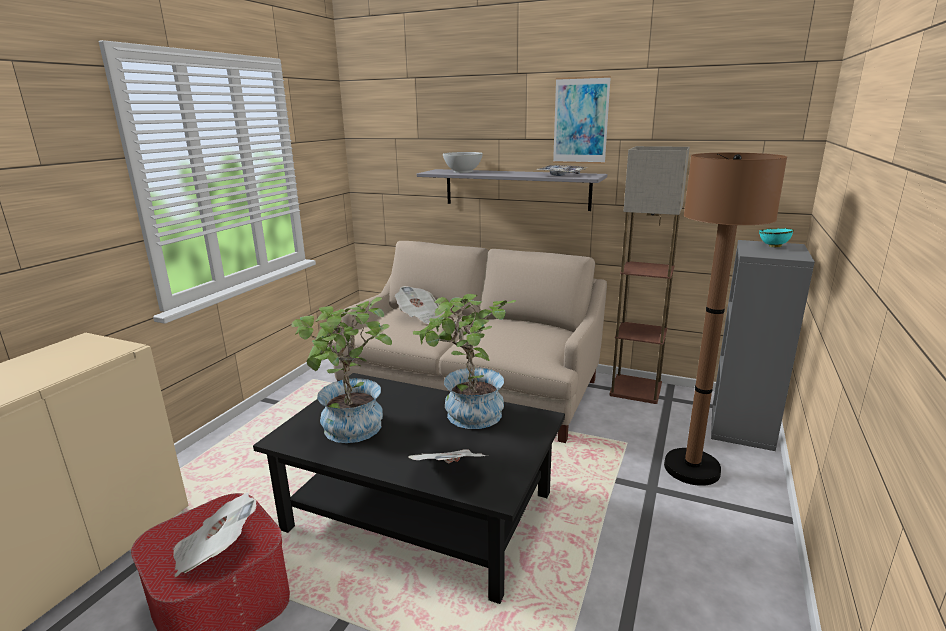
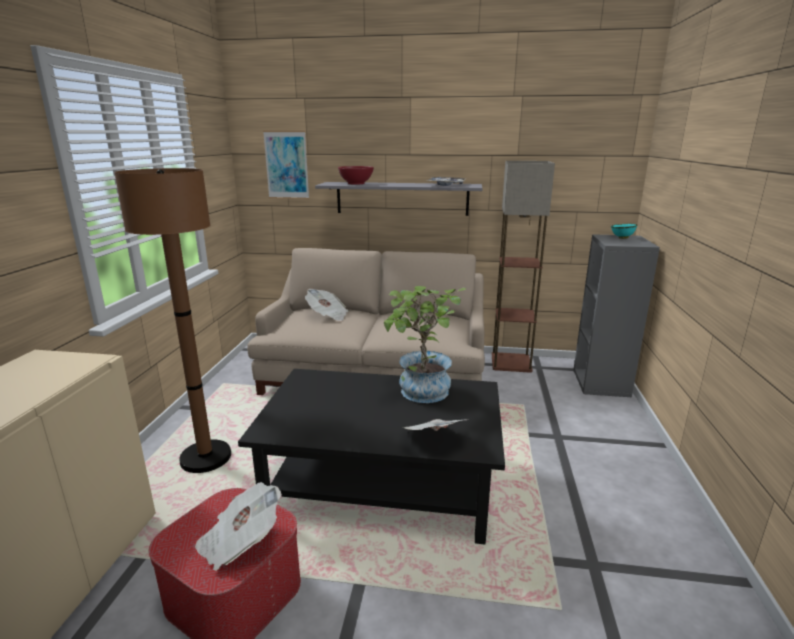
camera: 15 degrees left, 0 degrees up
potted plant [292,297,392,443] -> none
white bowl [443,152,483,173] -> red bowl [338,166,374,185]
picture [553,76,611,164] -> picture moved to [263,131,309,199]
brown floor lamp [664,153,787,486] -> brown floor lamp moved to [114,168,231,473]

